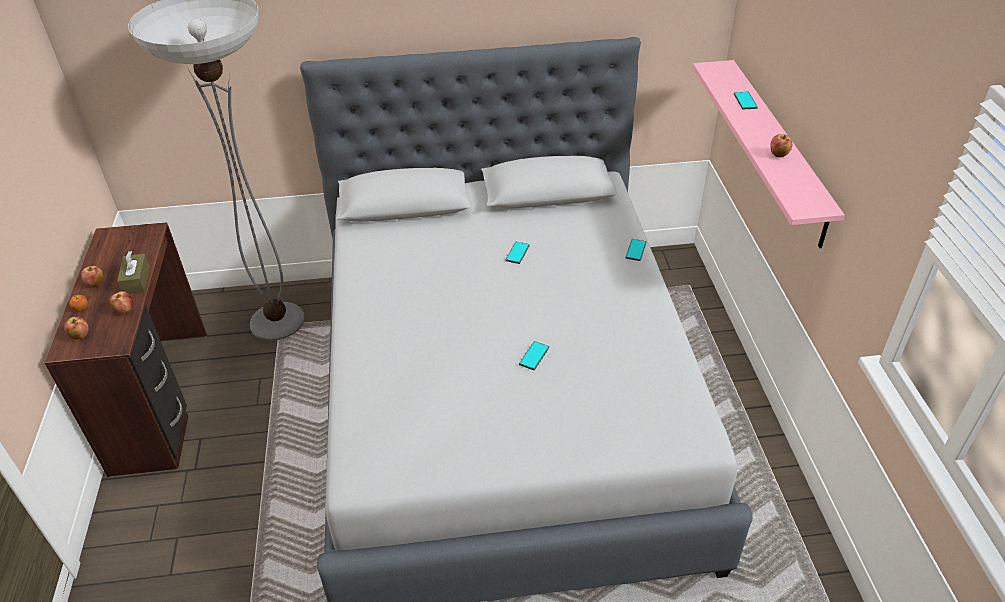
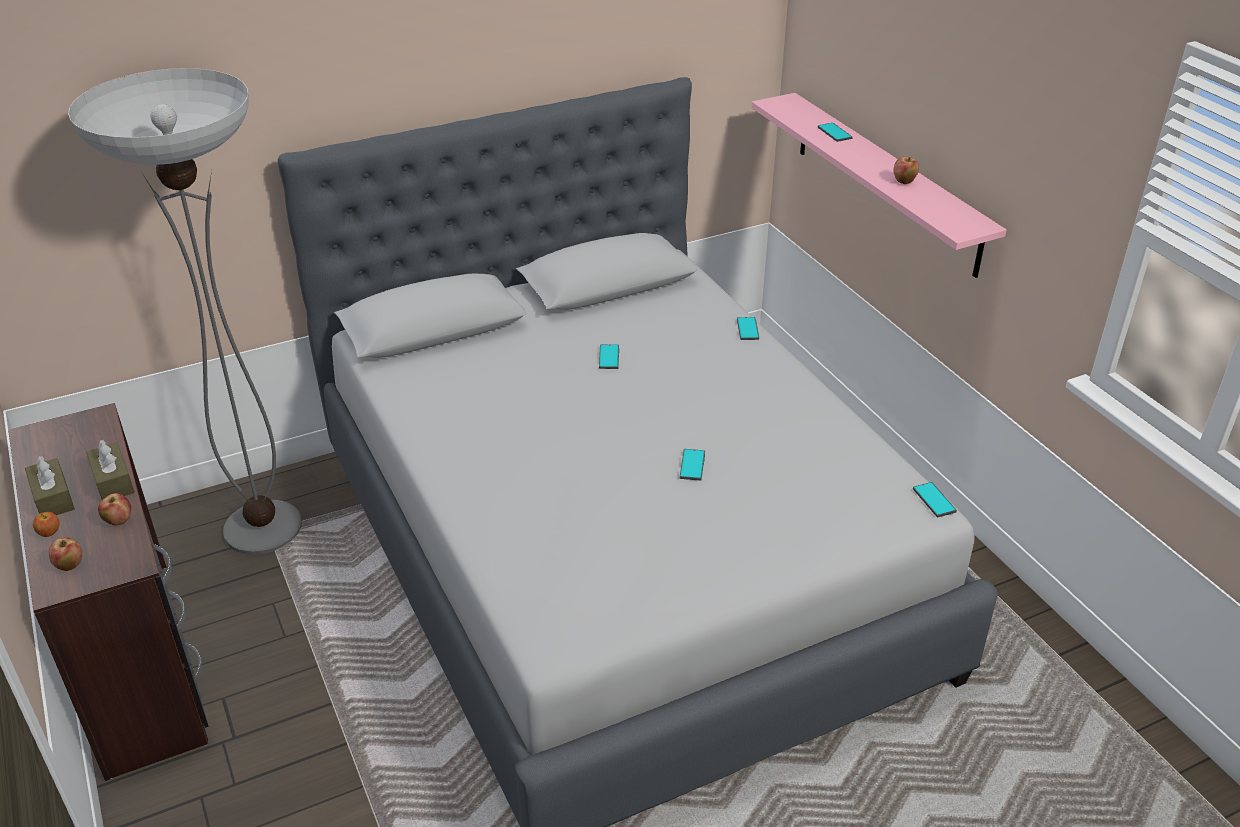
camera: 20 degrees left, 5 degrees down
apple [81,266,103,287] -> brown tissue box [25,456,75,515]
none -> phone [913,482,957,517]

